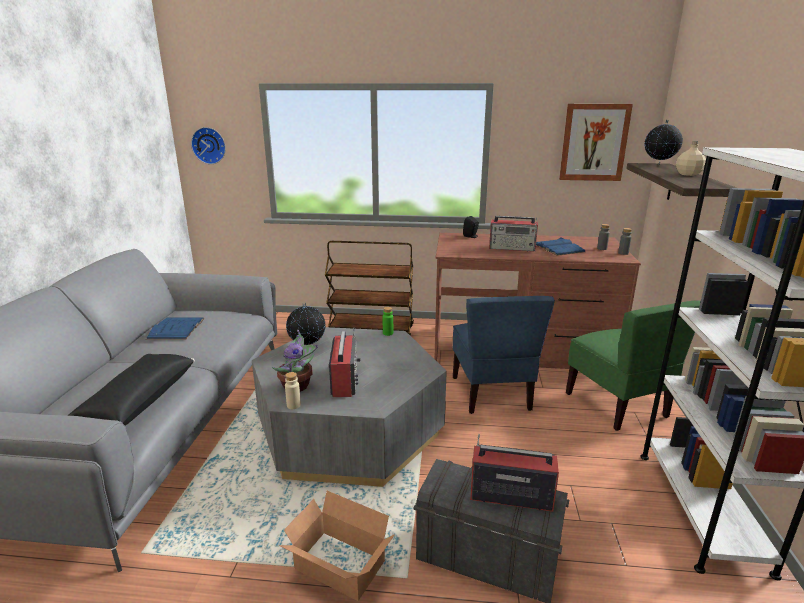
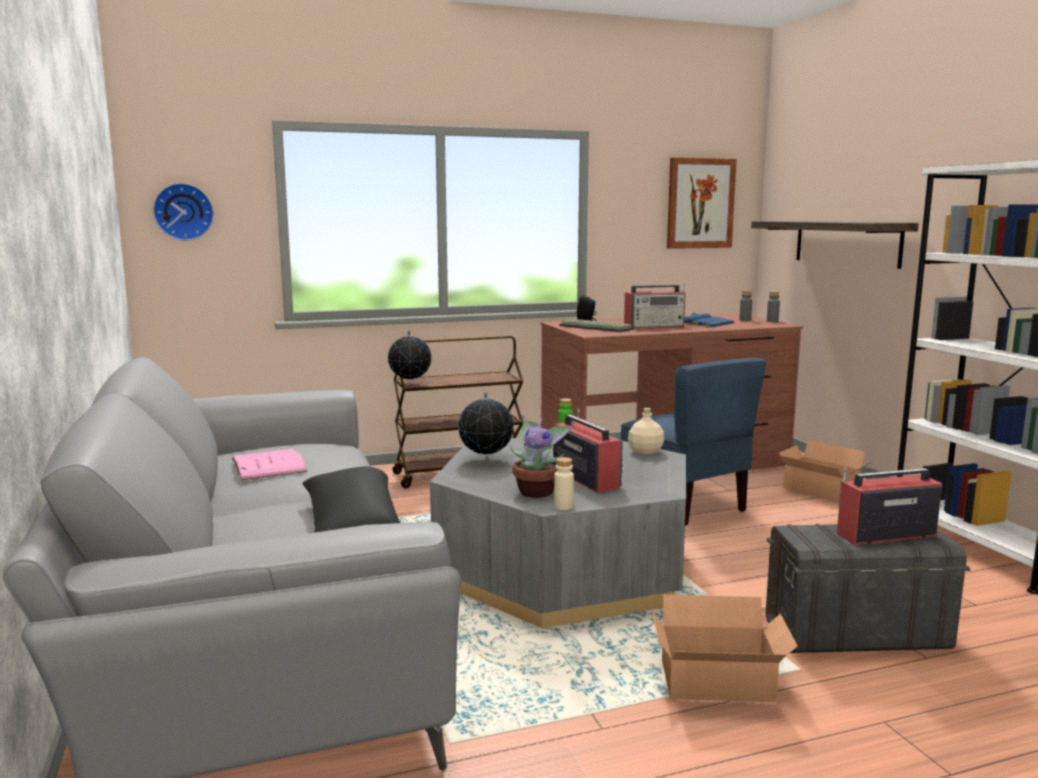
camera: 25 degrees left, 10 degrees down
blue book [146,318,204,340] -> pink book [232,449,308,480]
green chair [566,301,701,431] -> cardboard box [779,440,871,502]
globe [644,120,683,165] -> globe moved to [388,331,432,385]
beige bottle [676,141,706,176] -> beige bottle moved to [628,408,665,455]
none -> keyboard [559,319,634,332]

